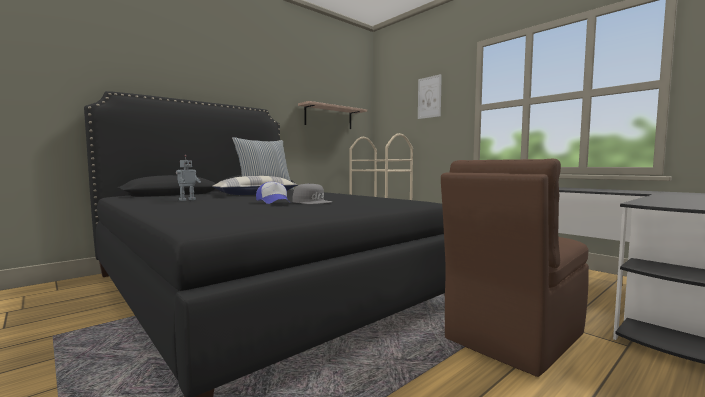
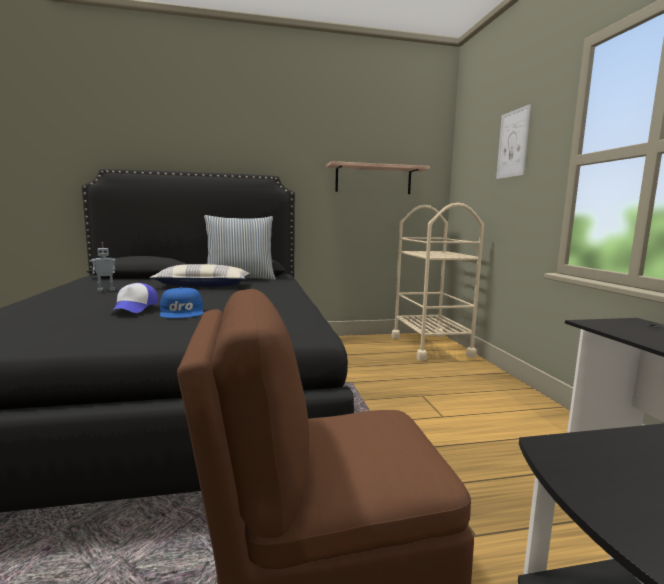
camera: 30 degrees right, 5 degrees up
grey cap [292,183,332,204] -> blue cap [160,287,204,318]

